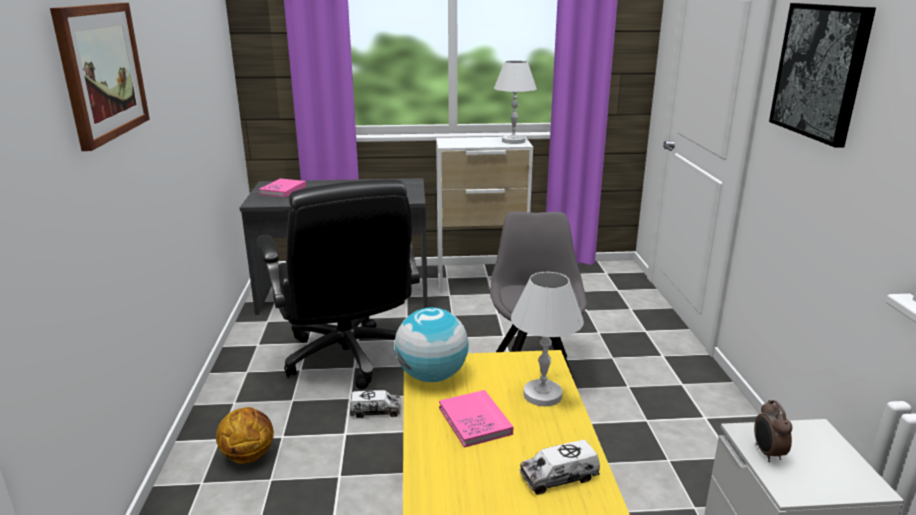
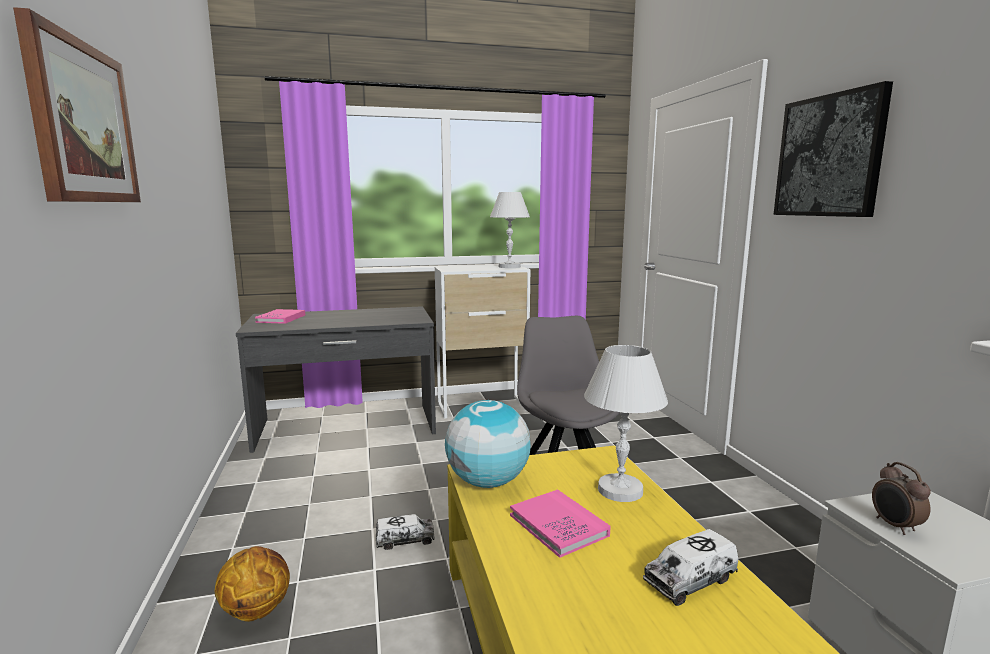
camera: 10 degrees left, 10 degrees down
black office chair [257,179,420,389] -> none

